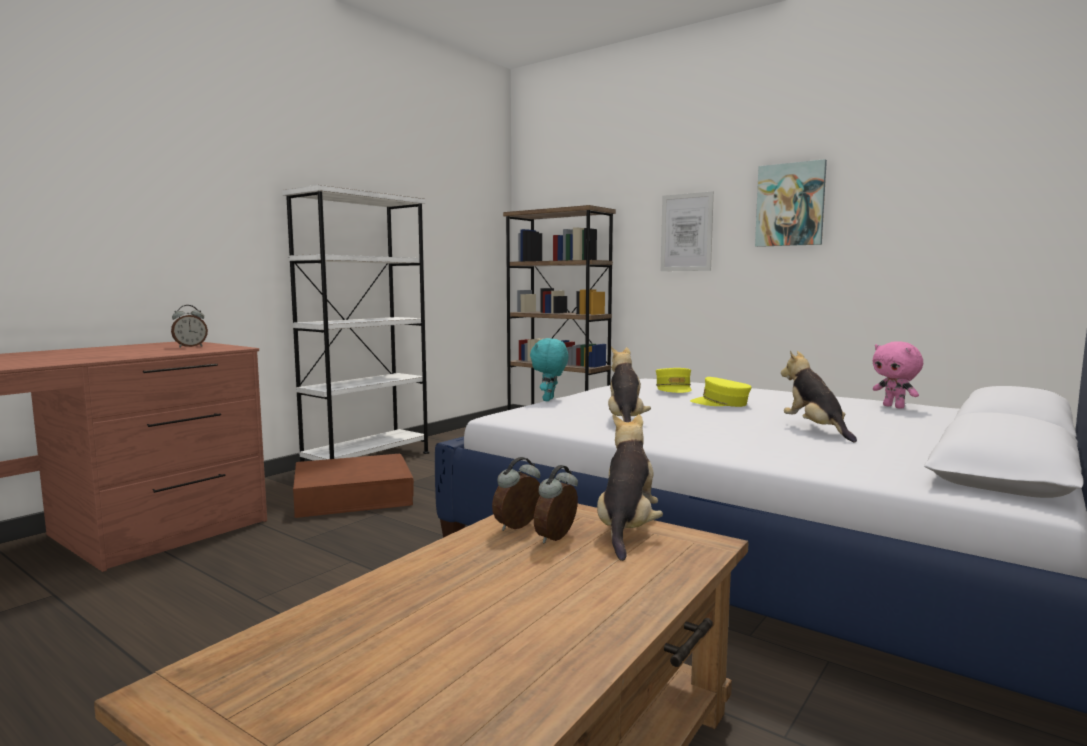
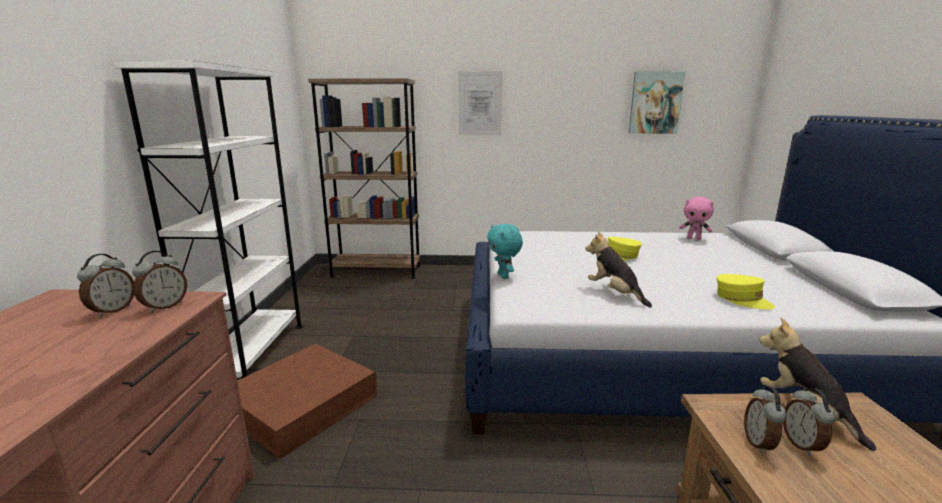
camera: 35 degrees left, 10 degrees up
yellow cap [656,368,692,393] -> yellow cap moved to [716,274,775,310]
picture [755,159,827,247] -> picture moved to [629,71,685,134]
plush toy [781,351,857,443] -> none
none -> alarm clock [132,251,187,313]

